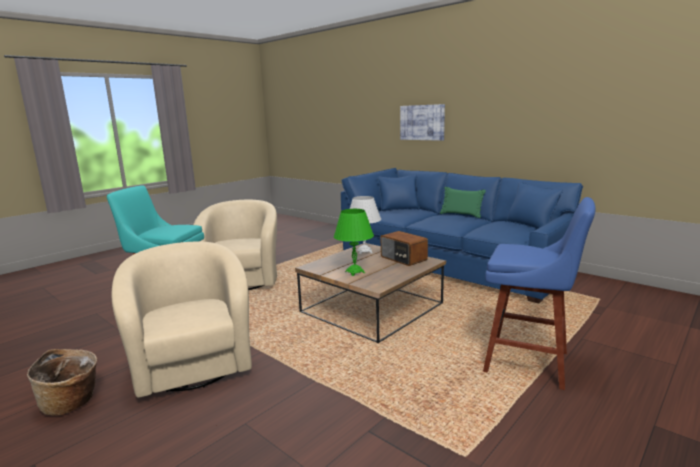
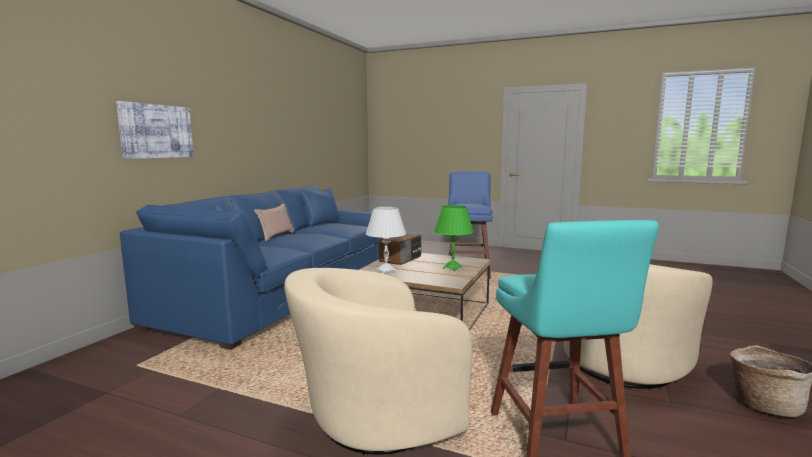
camera: 110 degrees left, 5 degrees down
green pillow [440,187,486,218] -> beige pillow [254,203,294,241]

